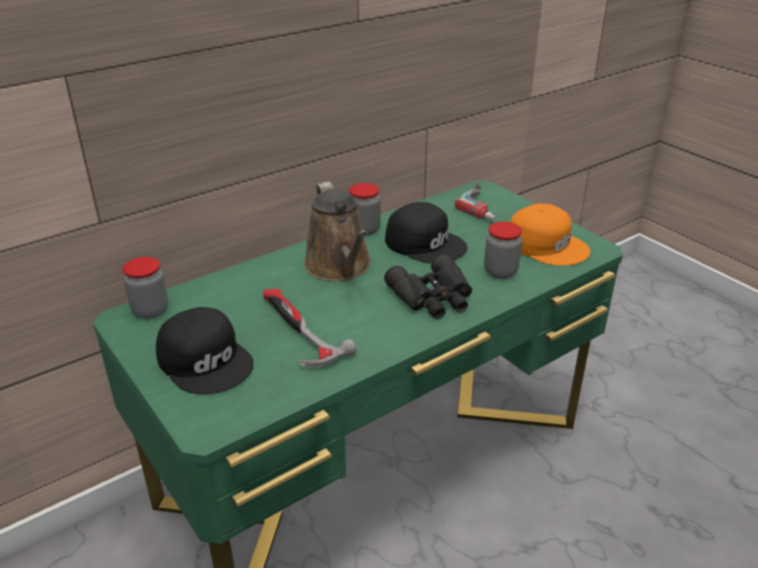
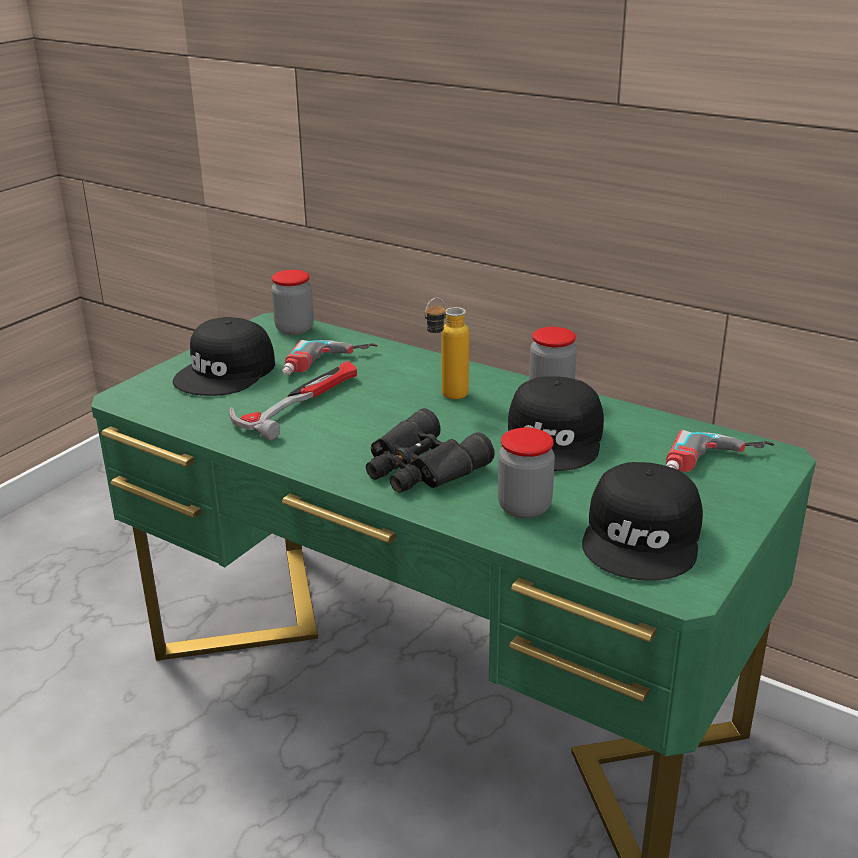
camera: 70 degrees right, 5 degrees down
brown watering can [304,181,371,281] -> bottle [425,297,469,399]
orange cap [510,204,591,266] -> black cap [582,462,703,581]
none -> power drill [282,340,378,375]

